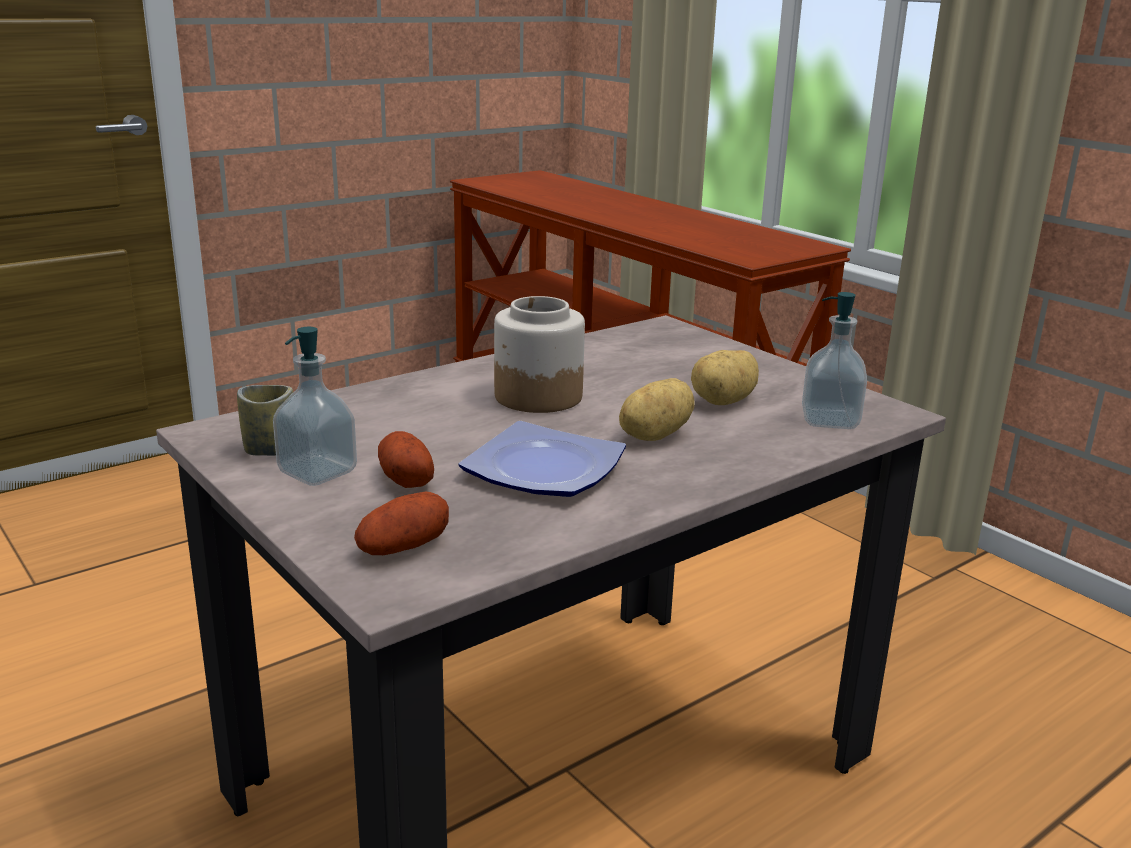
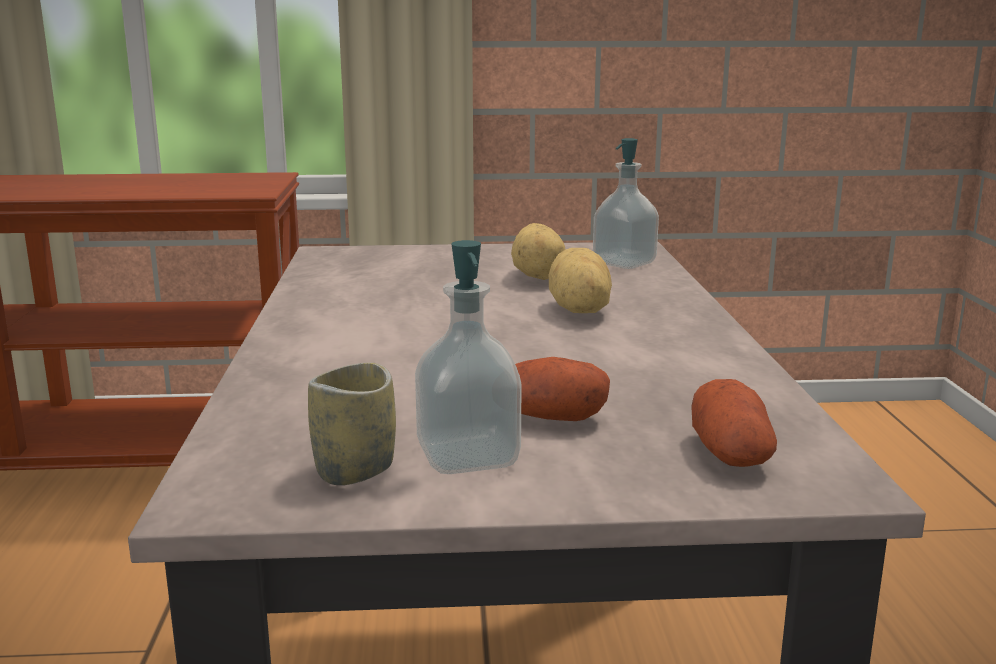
camera: 55 degrees left, 5 degrees down
plate [459,421,626,497] -> none
jar [494,296,585,413] -> none

